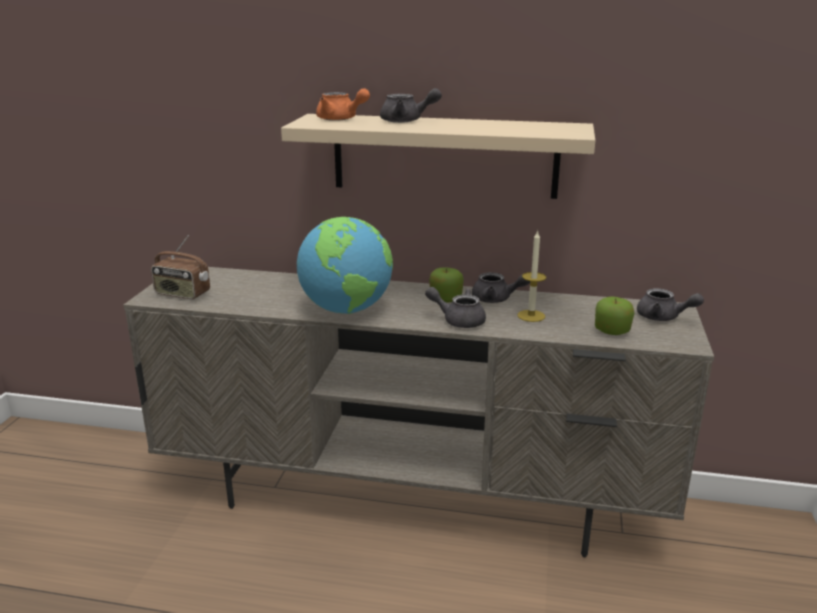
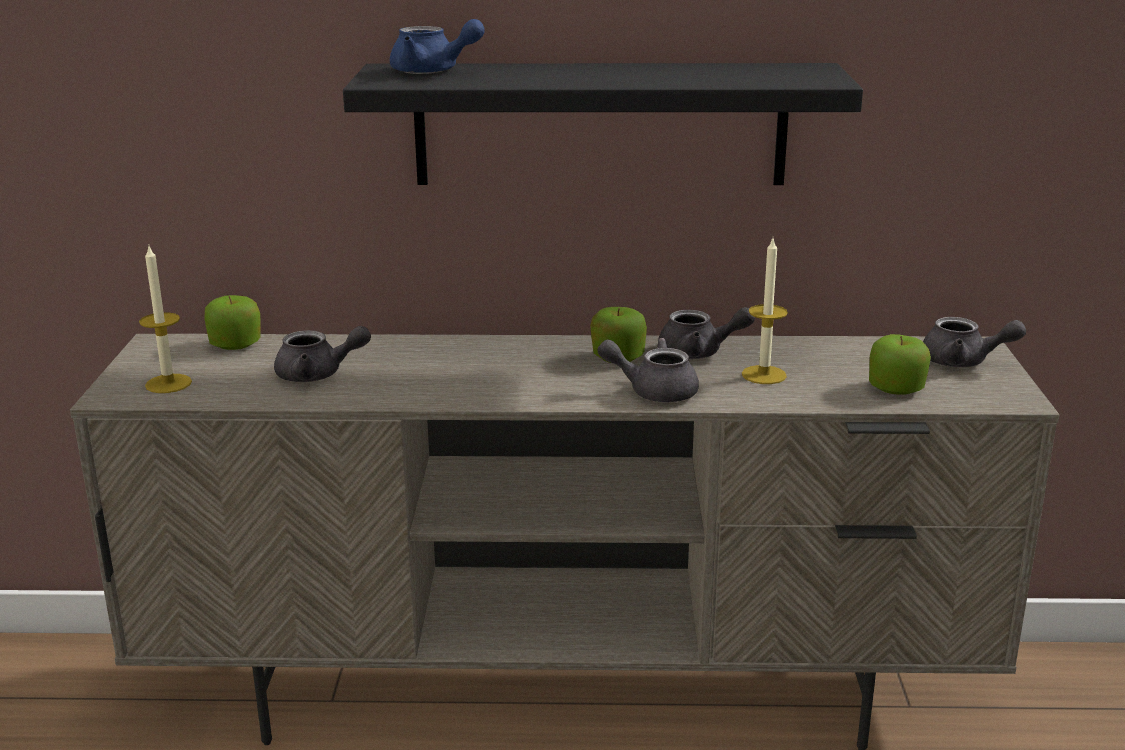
camera: 10 degrees left, 0 degrees up
radio [151,235,210,299] -> candle [139,246,192,393]
beige shelf [281,114,595,199] -> black shelf [343,63,863,185]
globe [297,217,393,314] -> none
orange teapot [316,88,370,121] -> blue teapot [390,19,485,74]
grey teapot [380,88,442,123] -> grey teapot moved to [274,326,371,382]
none -> apple [205,295,260,350]

